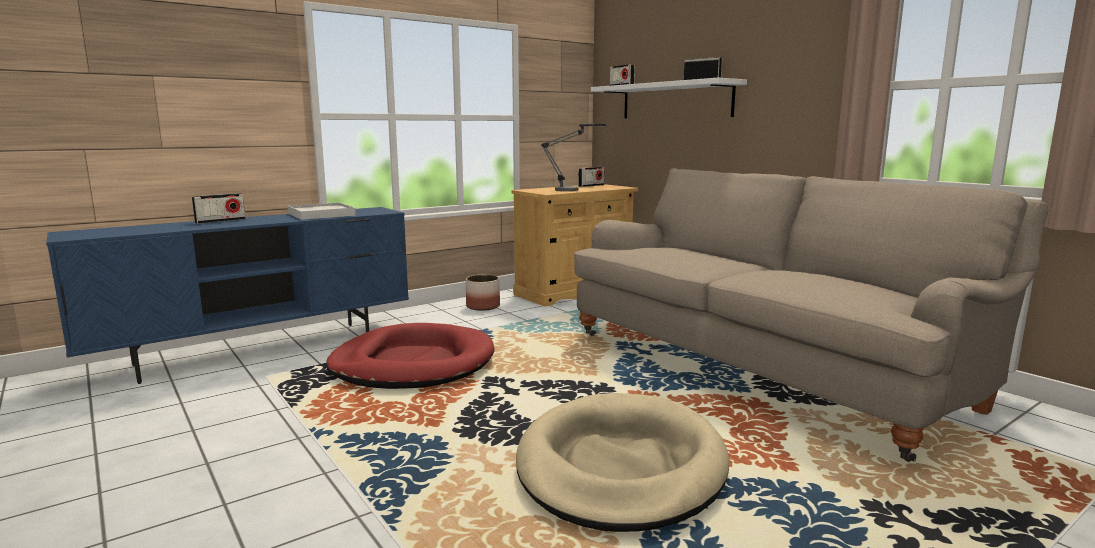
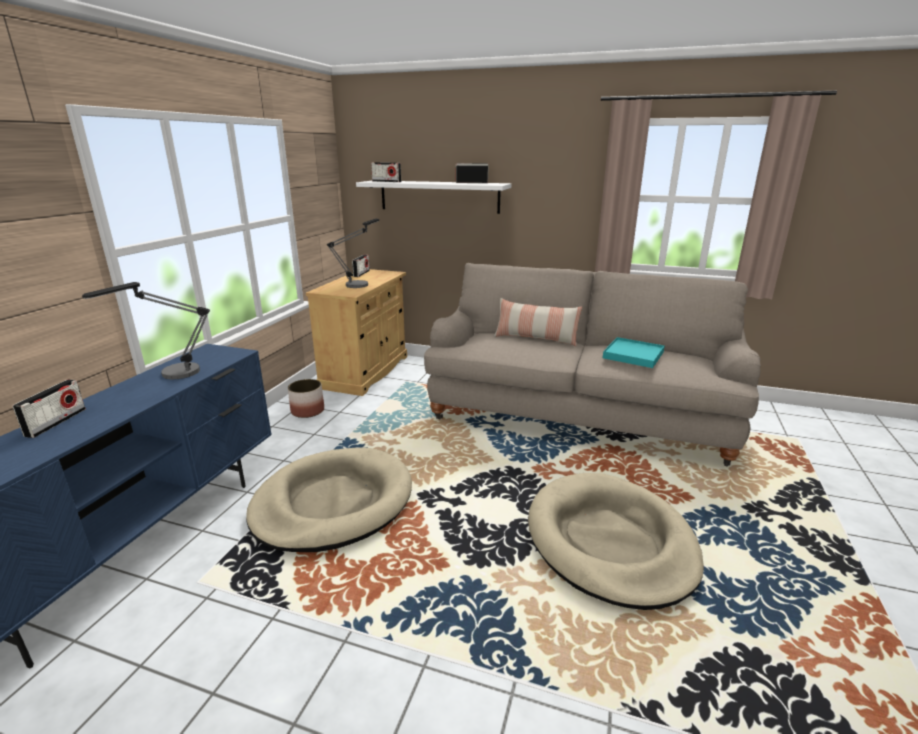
camera: 35 degrees left, 10 degrees up
white tray [288,203,356,220] -> table lamp [82,282,210,379]
red dog bed [326,323,495,389] -> beige dog bed [246,447,412,552]
none -> pillow [494,298,582,346]
none -> turquoise tray [603,337,665,368]

